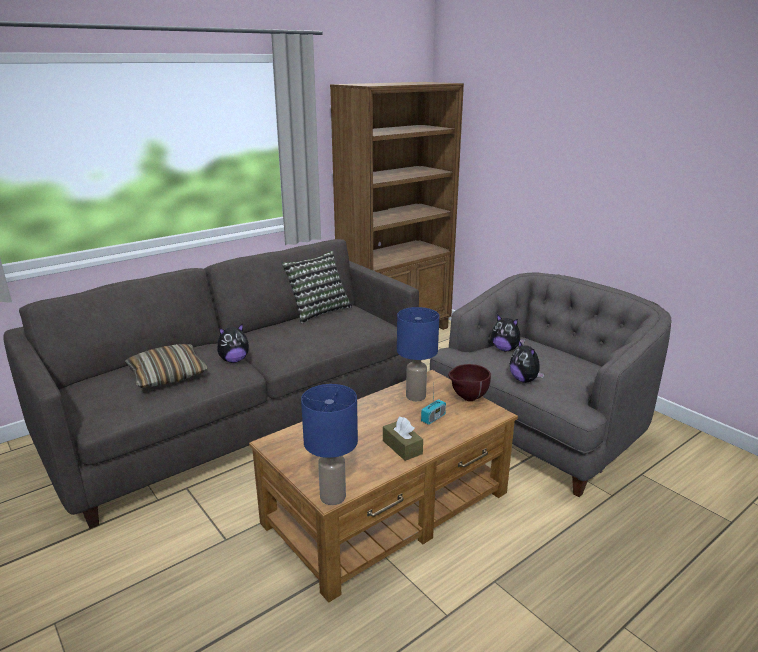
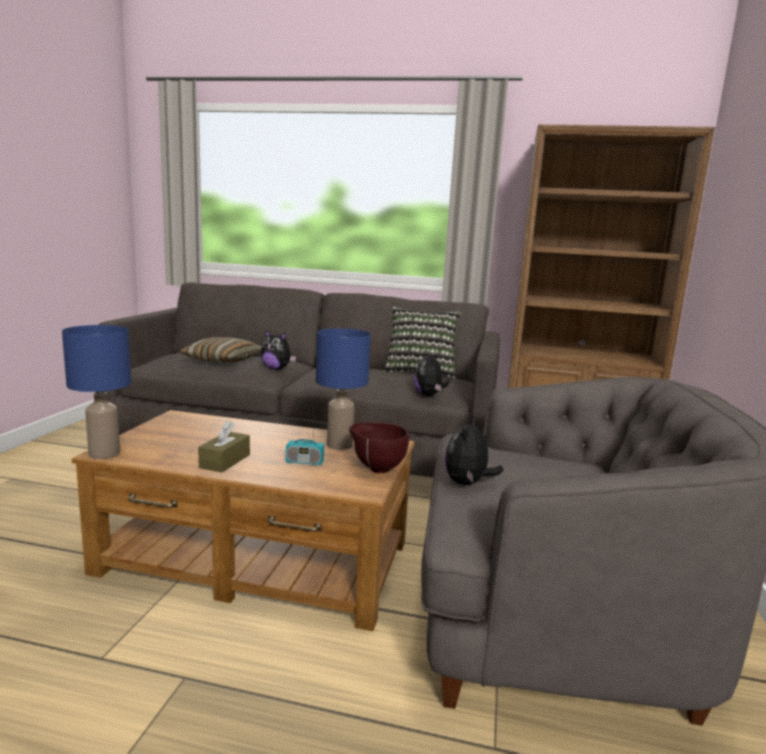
camera: 50 degrees right, 10 degrees down
plush toy [491,314,525,351] -> plush toy moved to [414,351,449,396]

